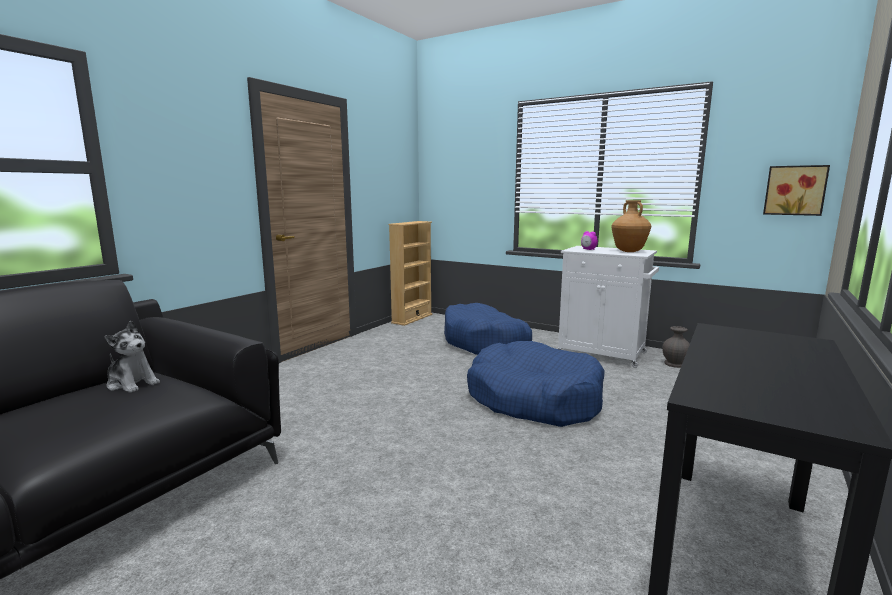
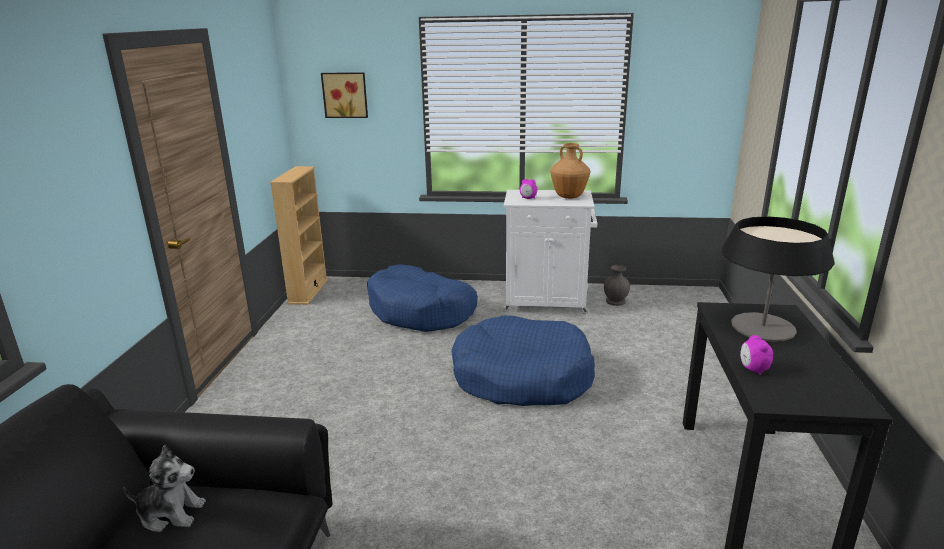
camera: 25 degrees left, 10 degrees up
picture [763,165,830,216] -> picture moved to [321,72,368,118]
none -> table lamp [722,216,835,342]
none -> alarm clock [740,335,773,375]

